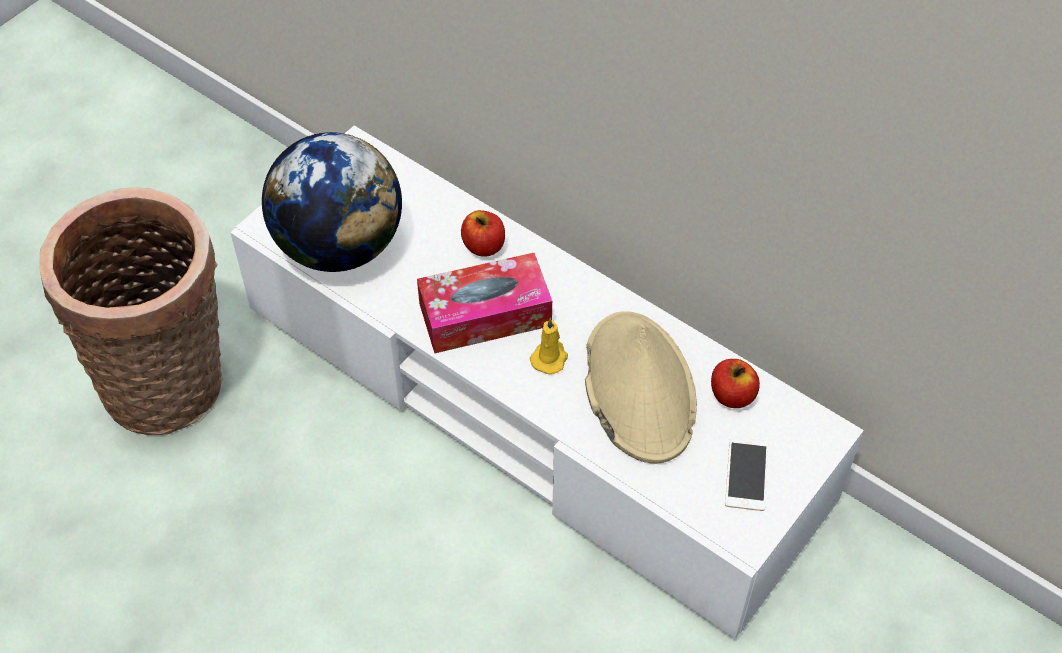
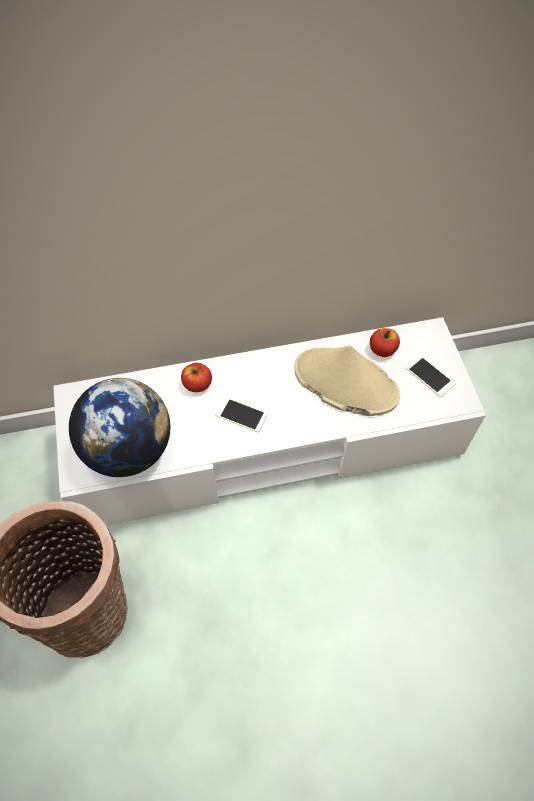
camera: 50 degrees left, 5 degrees up
tissue box [417,253,552,353] -> phone [215,397,268,432]
yellow candle [530,317,568,375] -> none

